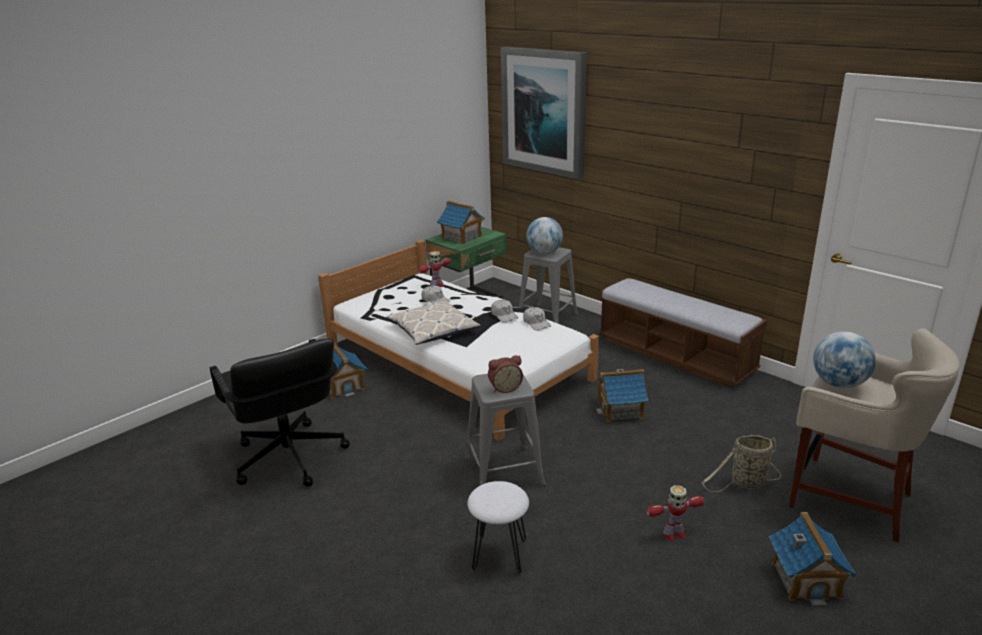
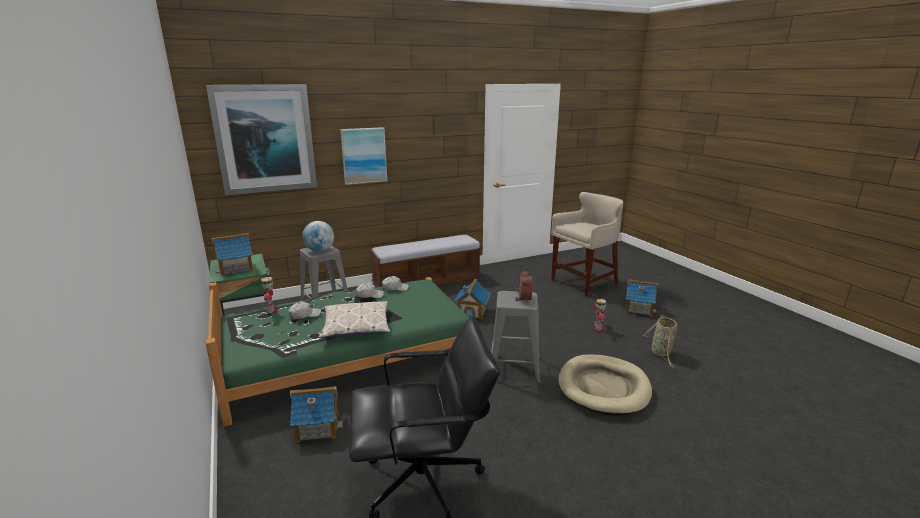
camera: 70 degrees left, 5 degrees down
white bed [318,240,599,441] -> green bed [206,277,469,427]
white stool [467,481,529,576] -> beige dog bed [559,354,652,416]
basket [702,435,781,492] -> basket moved to [643,315,677,368]
globe [813,331,876,388] -> none
none -> picture [340,127,387,185]

